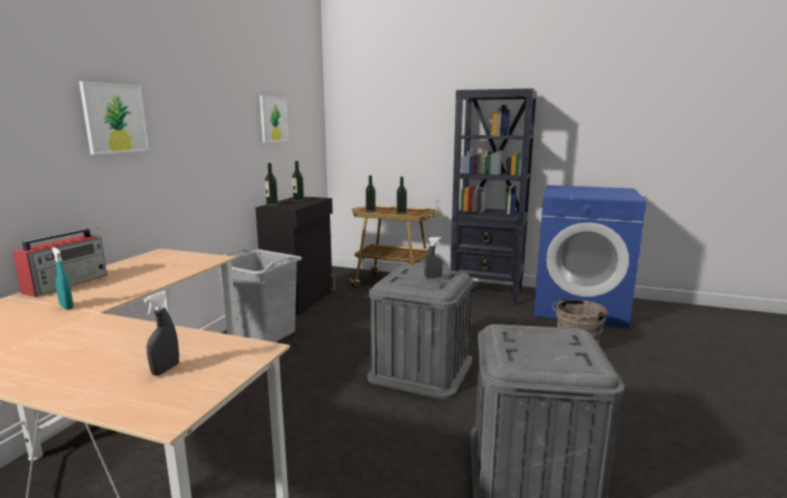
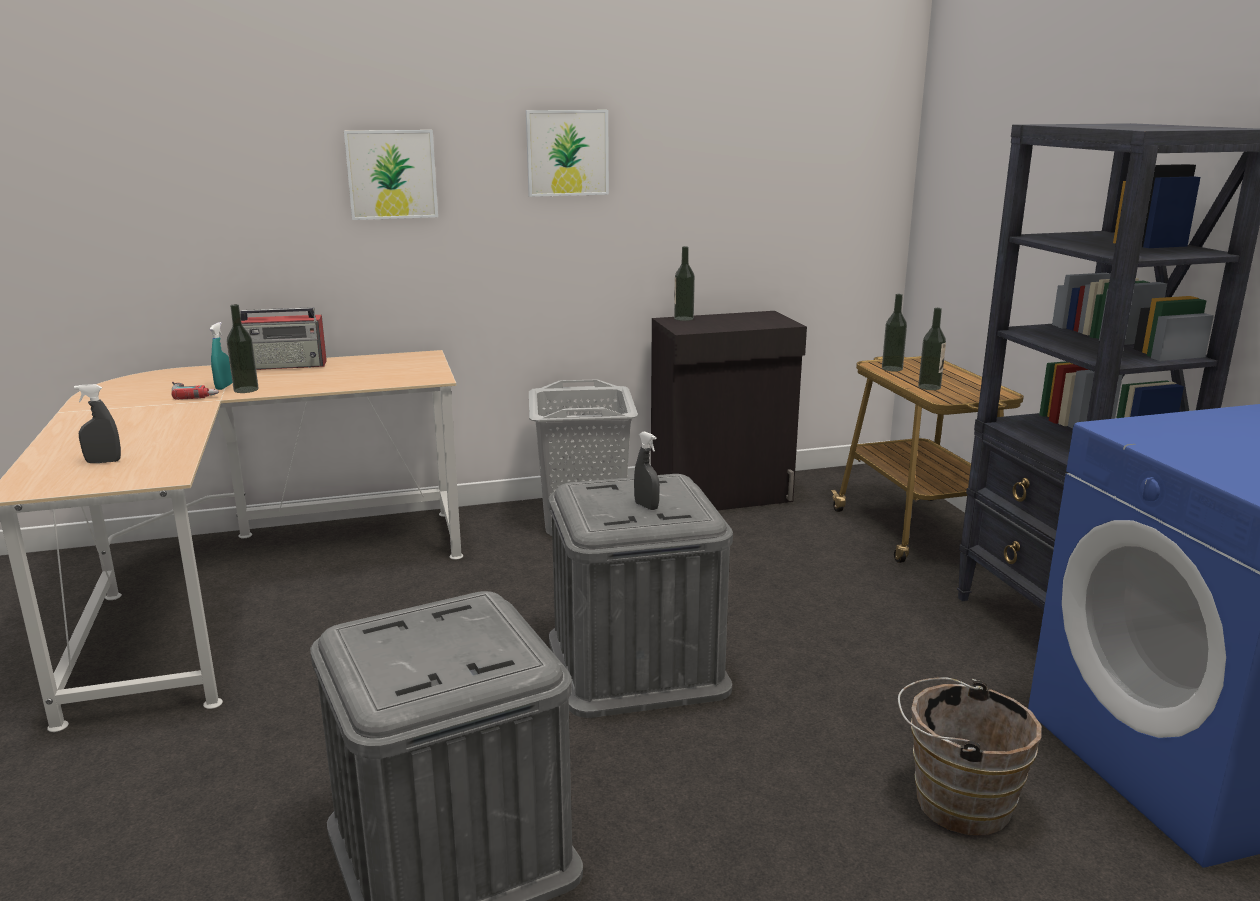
camera: 55 degrees right, 5 degrees up
picture [260,96,289,142] -> picture moved to [526,110,609,197]
bottle [292,161,304,202] -> bottle moved to [227,304,259,393]
none -> power drill [171,382,219,400]

